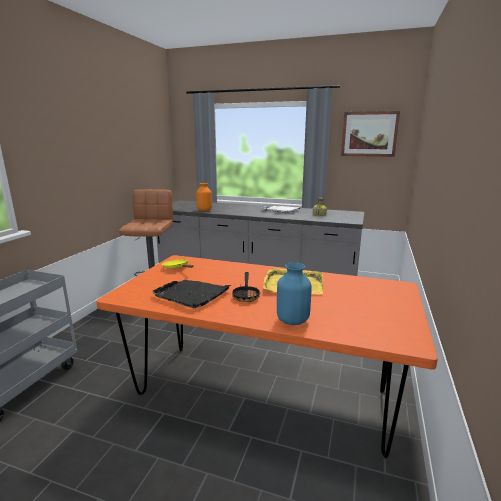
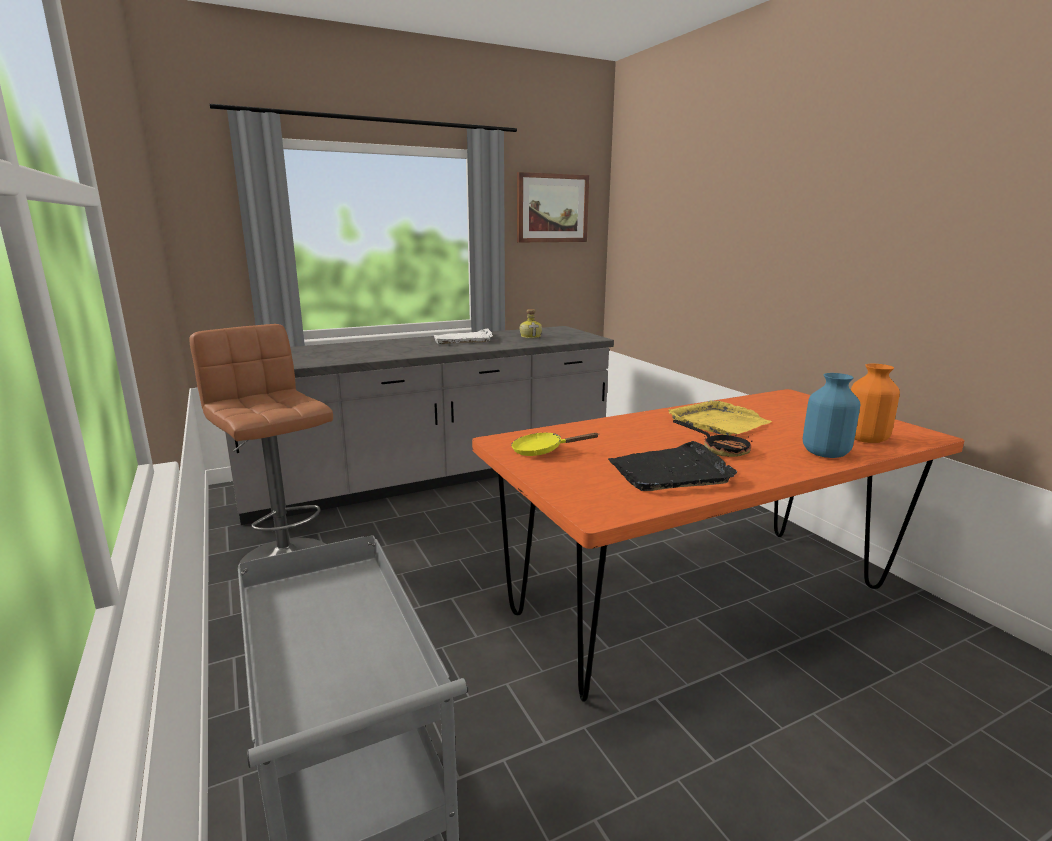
camera: 45 degrees left, 0 degrees up
orange vase [196,183,212,211] -> orange vase moved to [851,364,900,443]

